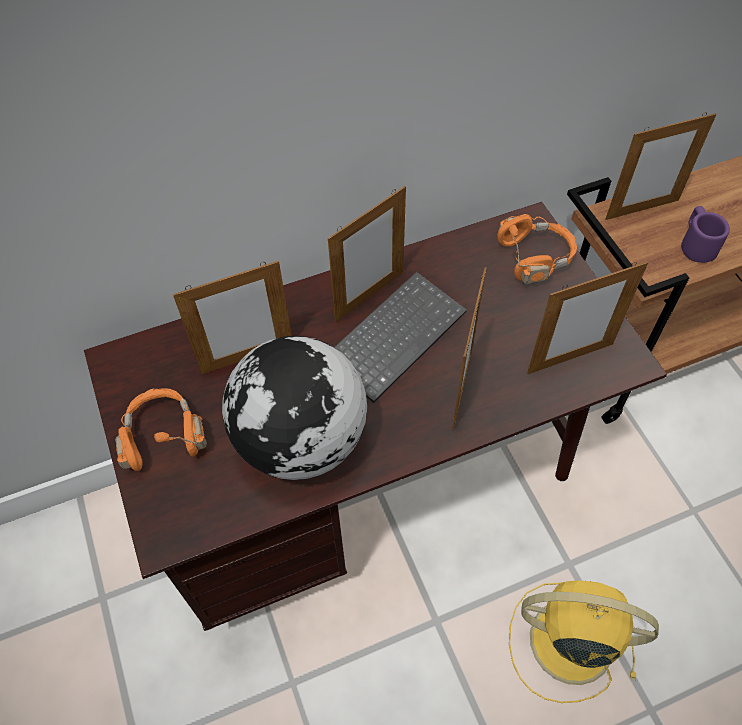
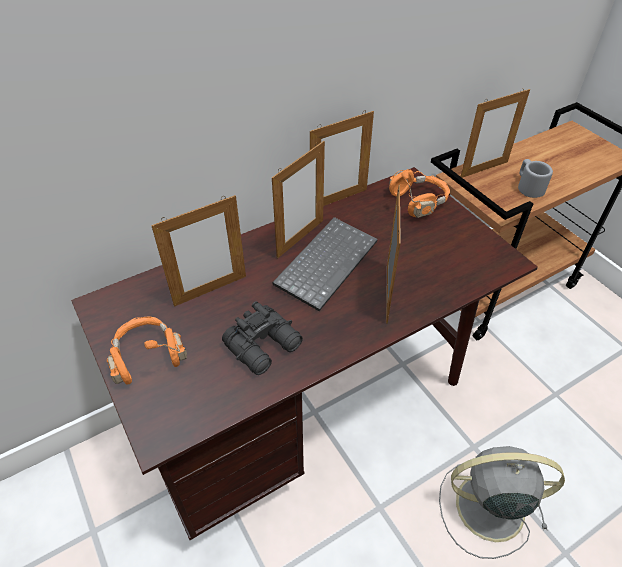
camera: 10 degrees left, 10 degrees down
globe [222,336,367,480] -> black binoculars [222,301,303,375]
yellow fan [509,580,659,703] -> grey fan [439,446,565,559]
picture frame [527,261,648,374] -> picture frame moved to [310,110,374,206]
purple mug [681,206,730,263] -> grey mug [518,159,553,198]

